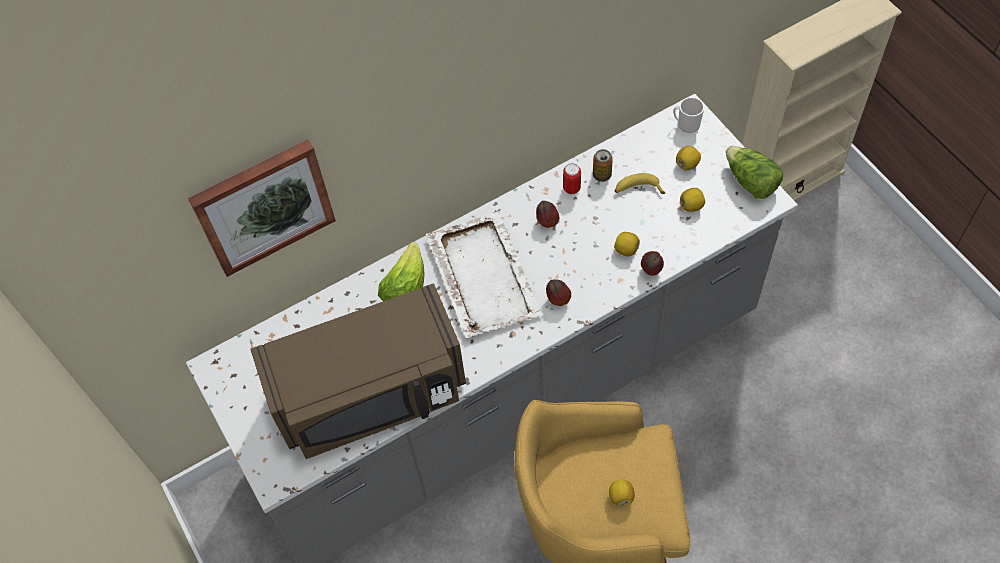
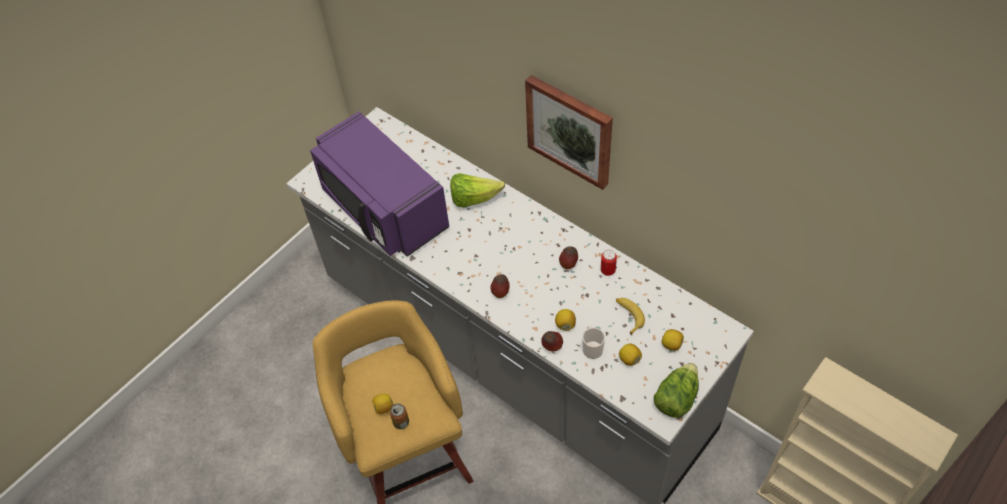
camera: 70 degrees right, 5 degrees down
picture [188,140,336,277] -> picture moved to [525,75,613,190]
brown microwave [251,283,466,459] -> purple microwave [310,111,449,256]
white tray [426,212,544,338] -> none
can [593,149,613,182] -> can moved to [390,404,409,429]
mug [673,97,704,133] -> mug moved to [582,326,605,359]

